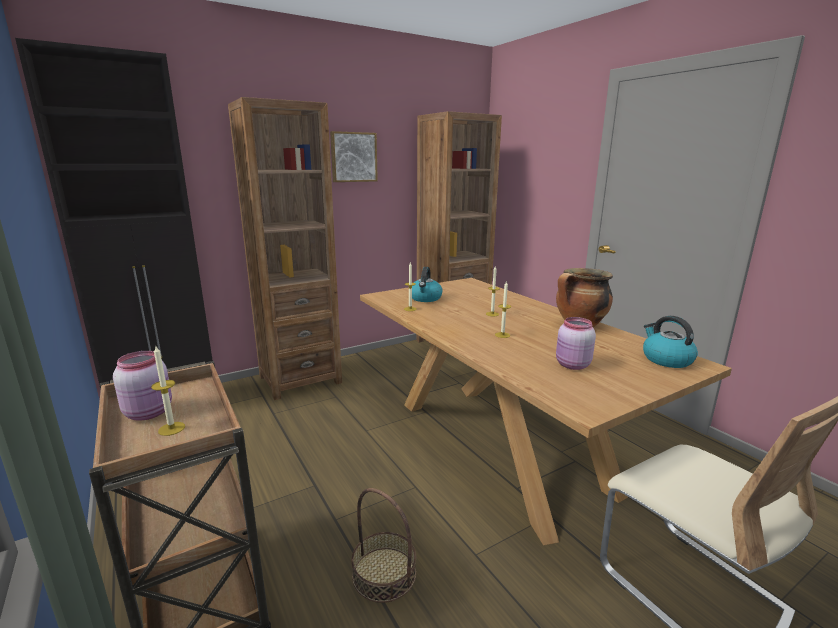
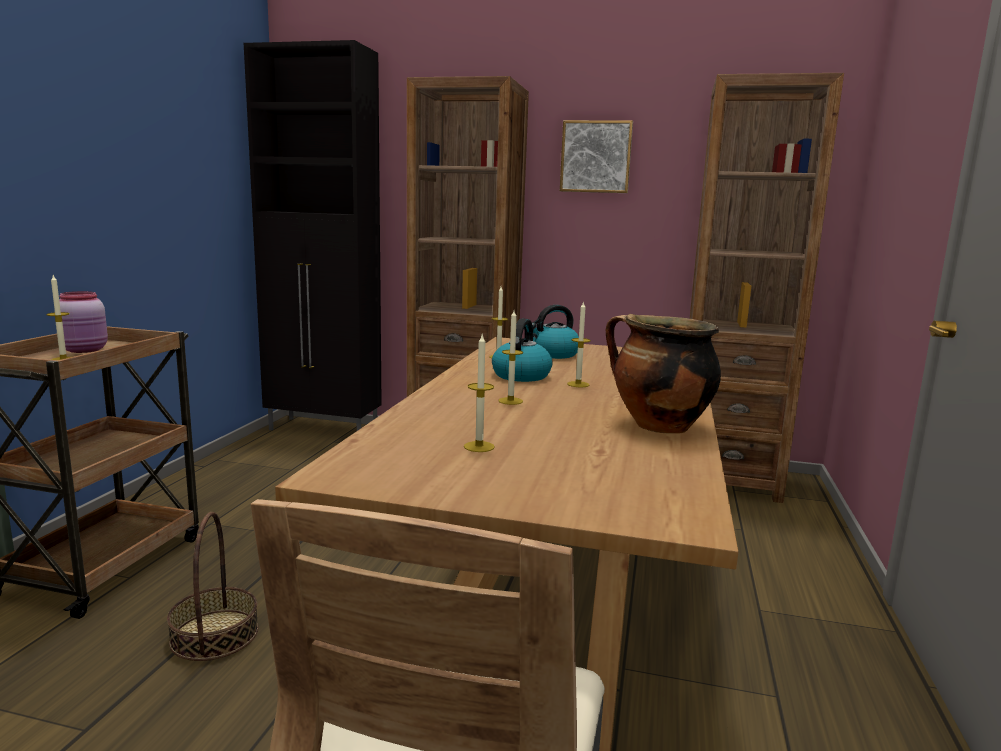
camera: 45 degrees right, 5 degrees down
pink jar [556,317,596,370] -> candle [464,335,495,452]
kettle [643,316,698,368] -> kettle moved to [492,318,553,382]

